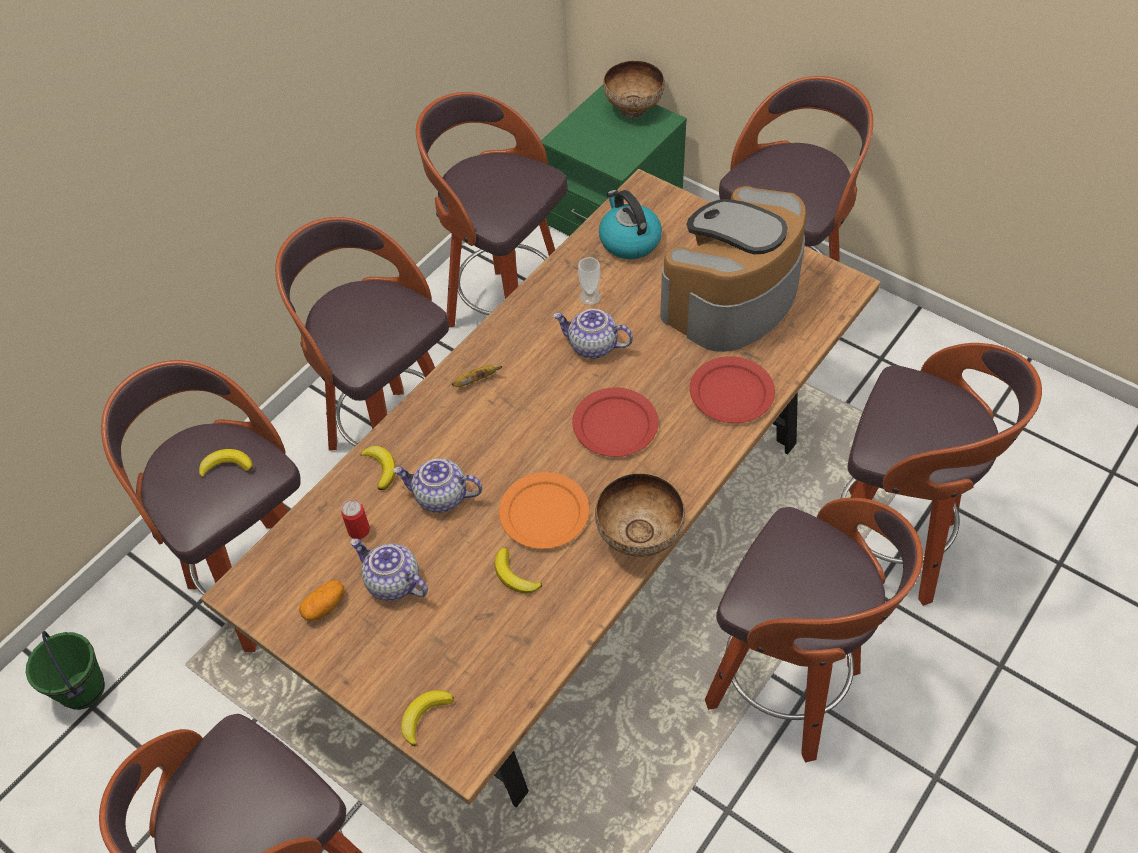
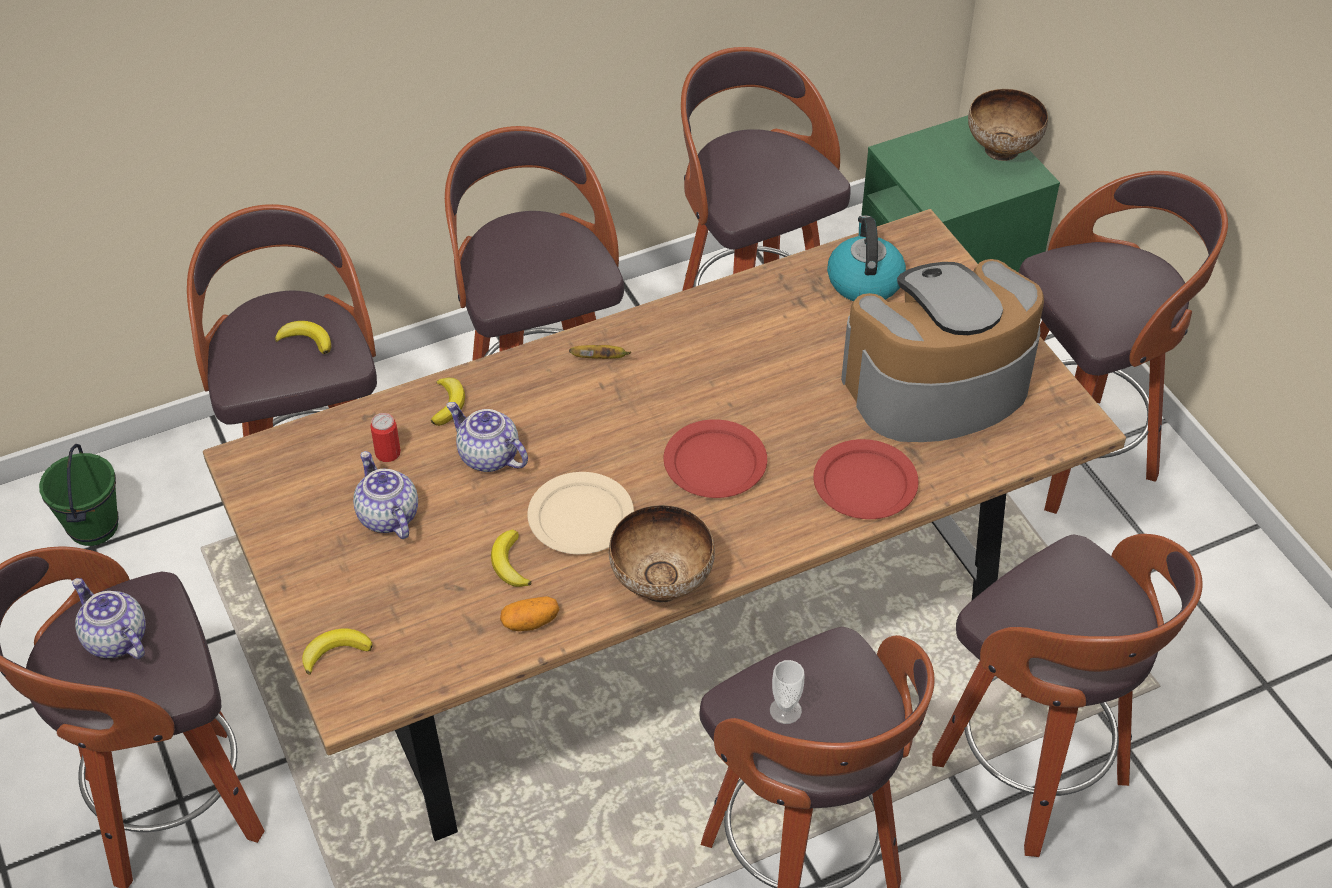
camera: 25 degrees right, 5 degrees down
potato [299,580,344,621] -> potato moved to [500,596,559,631]
orange plate [499,472,589,549] -> beige plate [527,472,634,554]
teapot [553,309,633,359] -> teapot moved to [72,578,146,659]
cup [578,257,601,305] -> cup moved to [770,660,804,724]

